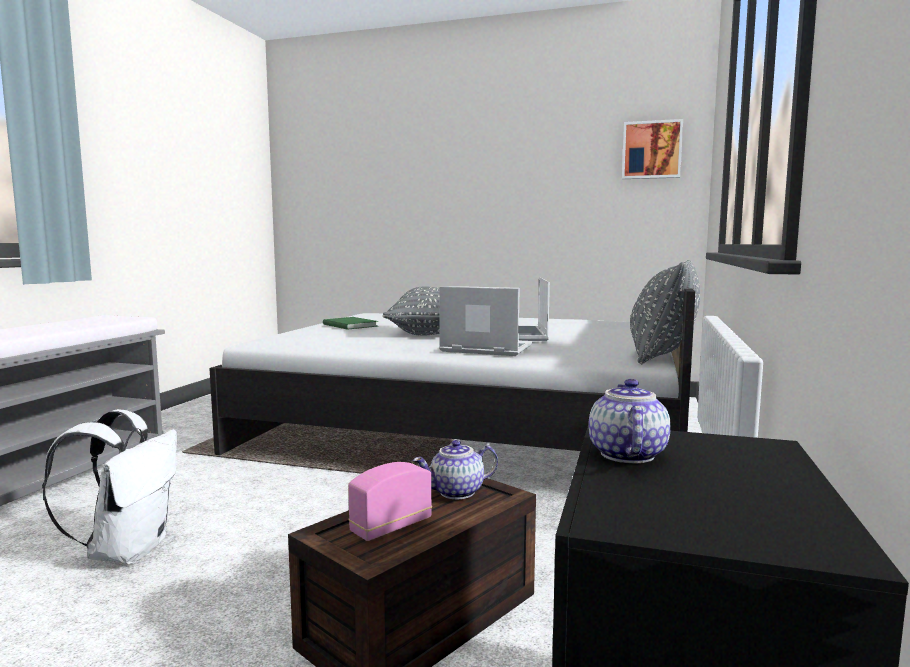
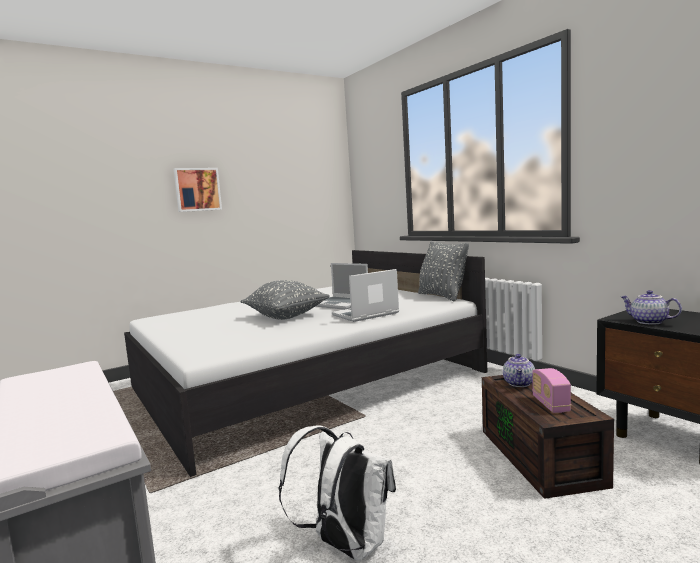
camera: 50 degrees left, 0 degrees up
green book [323,317,378,330] -> none
picture [622,119,683,179] -> picture moved to [174,168,222,212]

